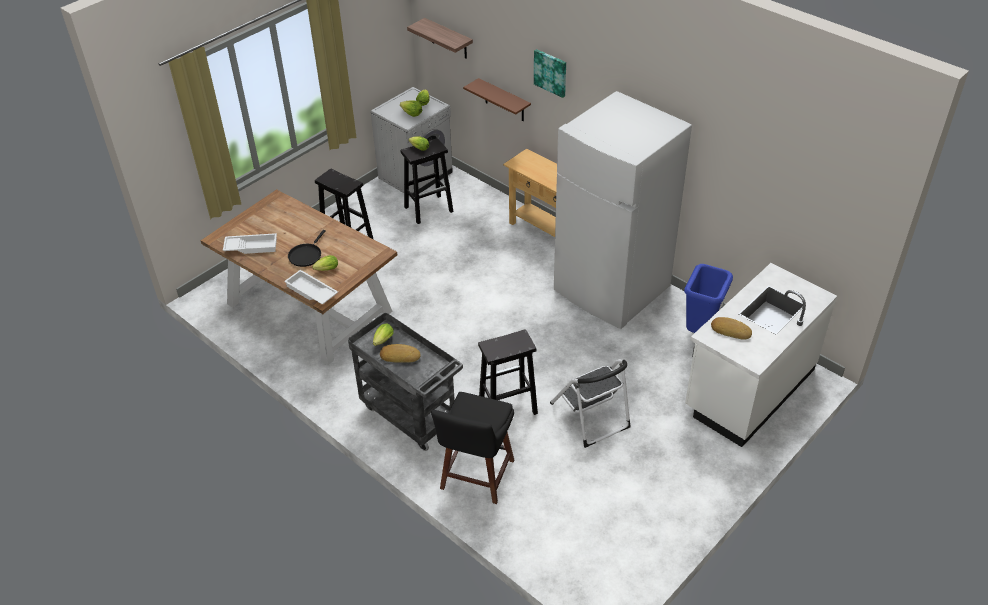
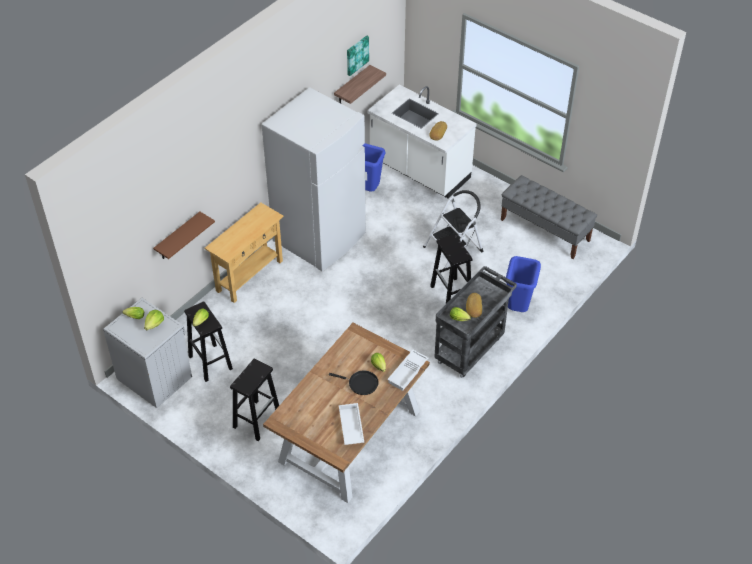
camera: 95 degrees left, 5 degrees up
shelf [407,18,473,59] -> shelf moved to [334,65,386,104]
black stool [431,392,514,504] -> blue trash can [506,256,541,312]
picture [534,49,566,98] -> picture moved to [347,35,369,76]
none -> grey bench [501,175,597,259]

